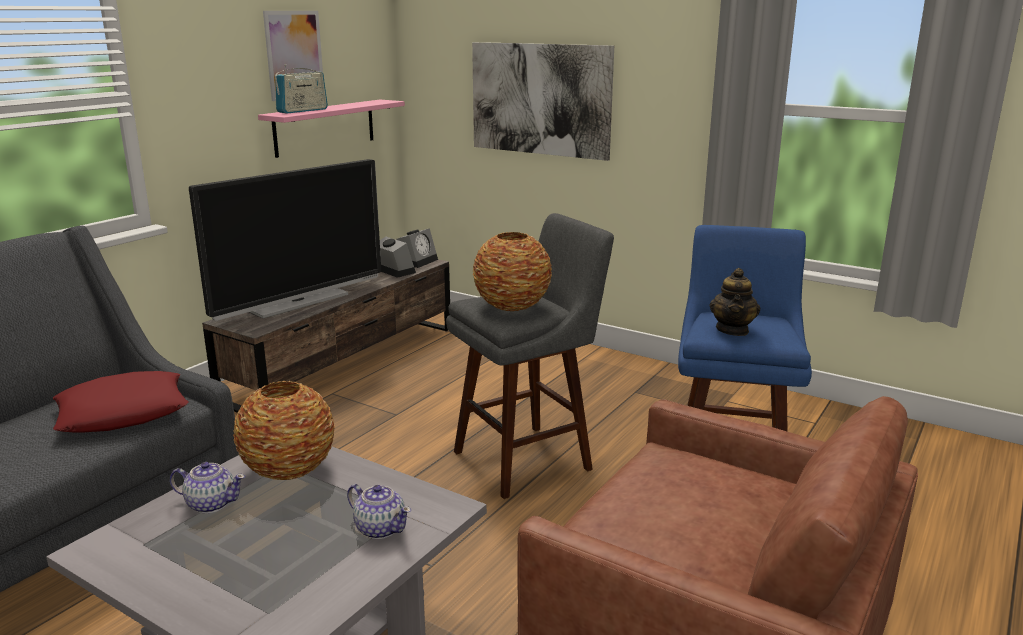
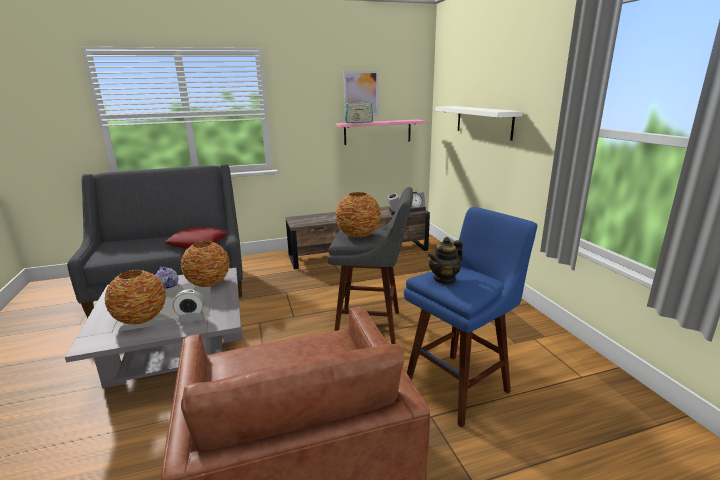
camera: 40 degrees right, 0 degrees up
television [189,159,381,321] -> none
teapot [347,484,411,539] -> alarm clock [173,289,204,323]
picture [472,42,614,161] -> white shelf [435,106,523,141]
none -> vase [105,270,166,325]

